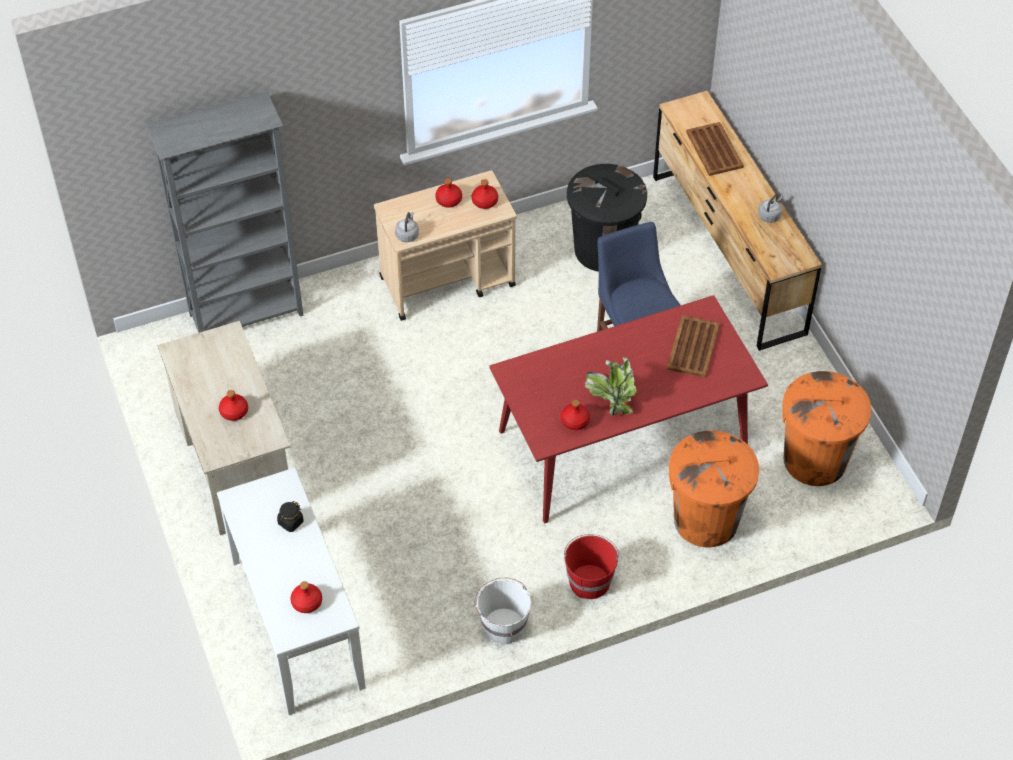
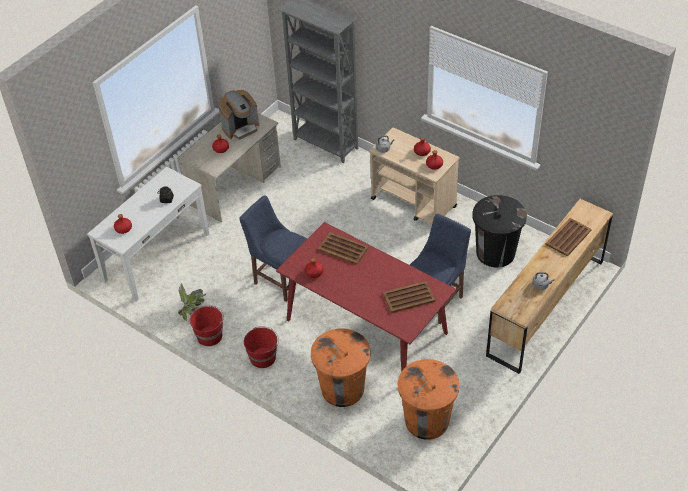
camera: 60 degrees right, 5 degrees down
white bucket [475,577,531,645] -> red bucket [190,305,224,346]
potted plant [585,357,636,415] -> potted plant moved to [178,283,206,321]
none -> coffee machine [218,90,259,140]
none -> blue chair [239,195,307,302]
none -> brown tray [318,232,369,265]

